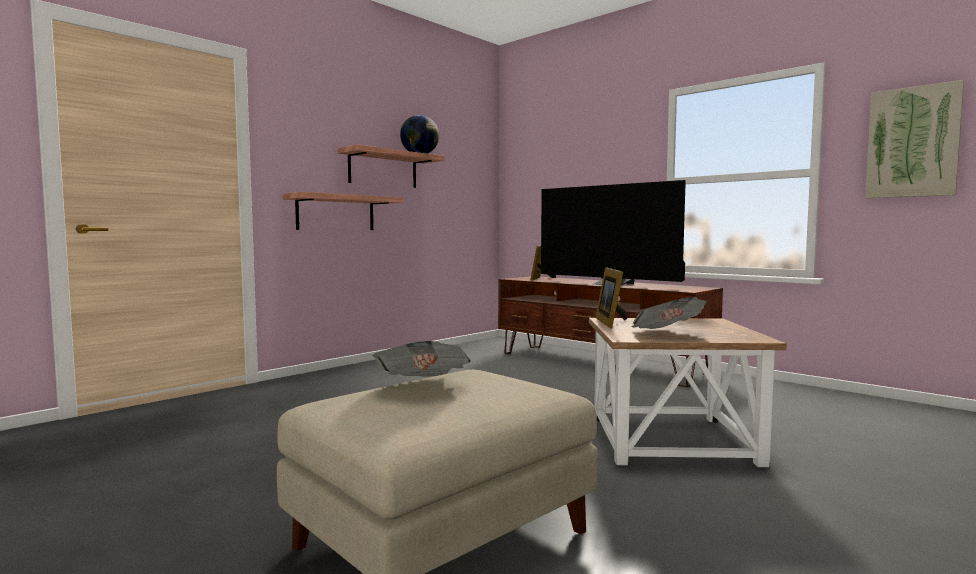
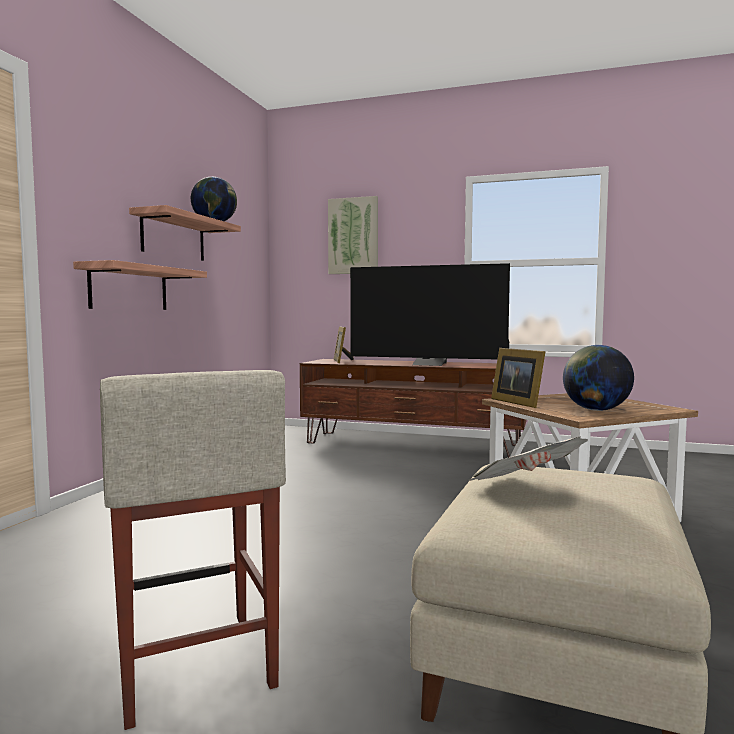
camera: 25 degrees left, 0 degrees up
newspaper [631,297,707,329] -> globe [563,345,634,411]
picture [865,80,964,198] -> picture moved to [328,196,378,274]
none -> beige stool [100,370,286,730]

